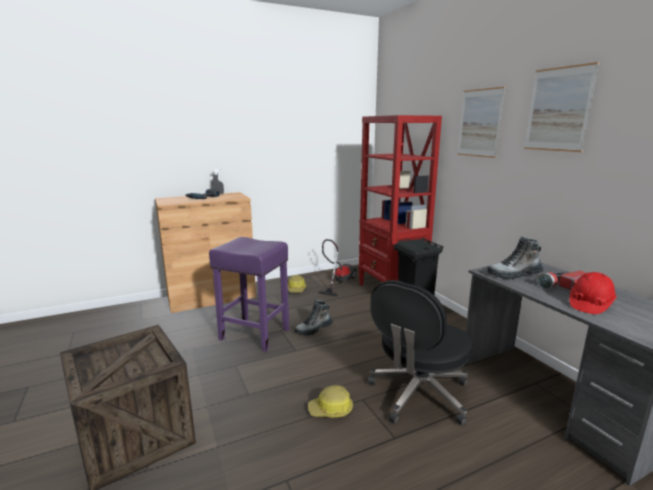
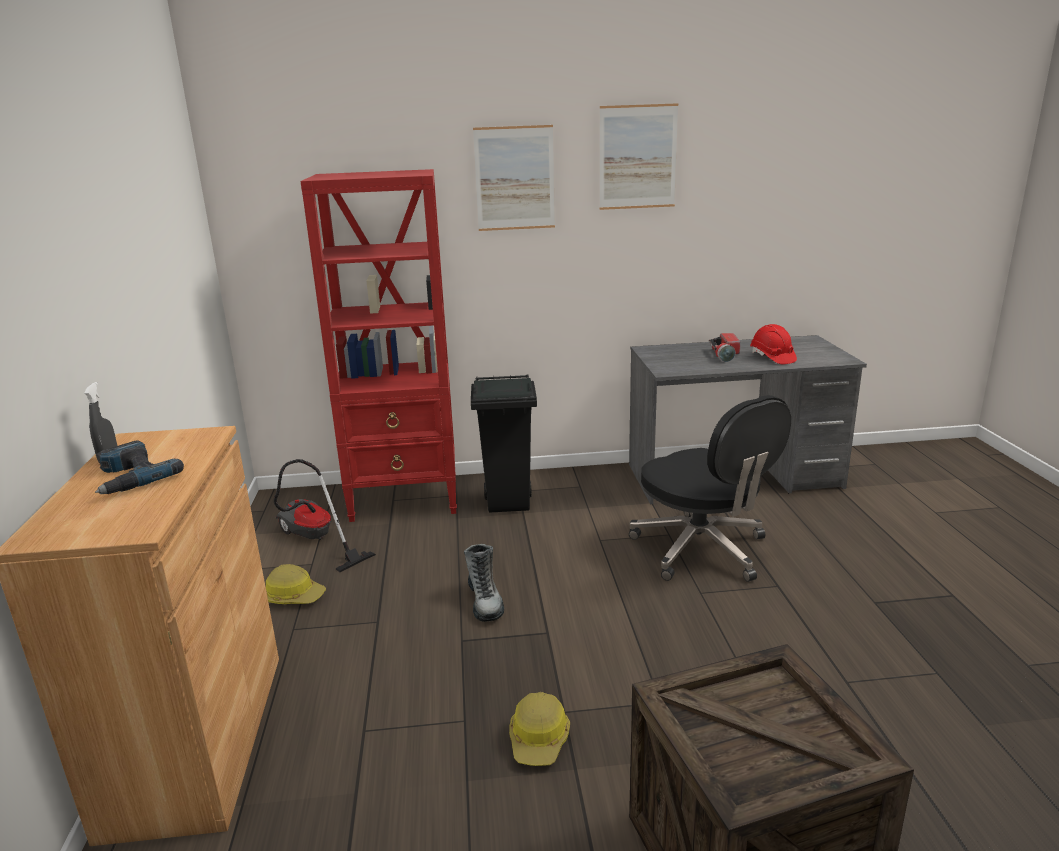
camera: 70 degrees left, 5 degrees up
purple stool [209,237,289,352] -> none
hard hat [308,385,353,417] -> hard hat moved to [509,692,570,766]
boot [488,236,543,279] -> none

